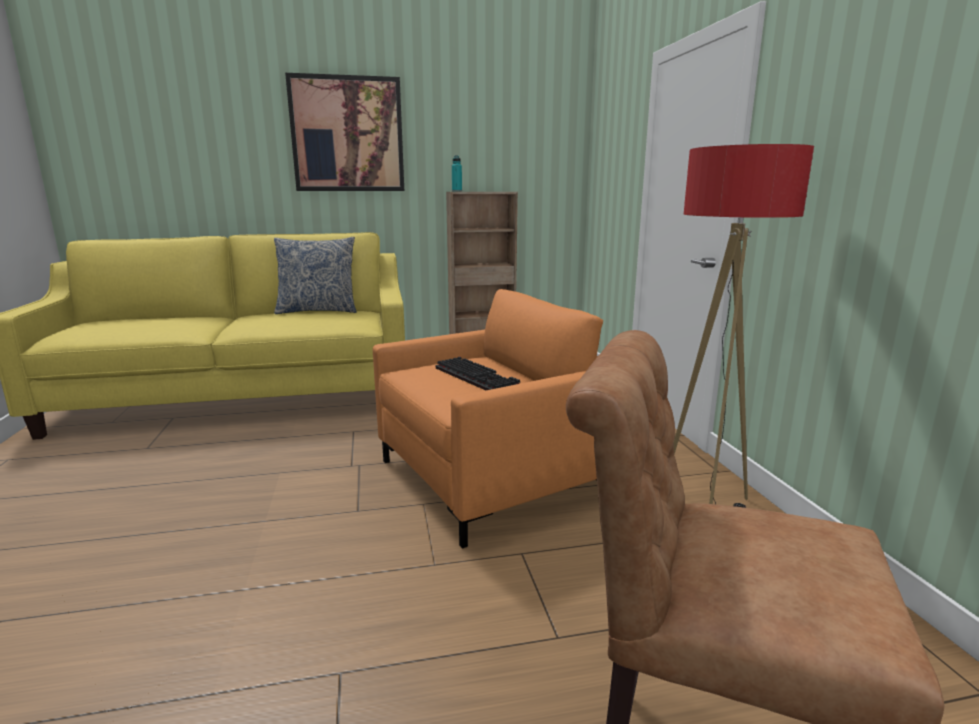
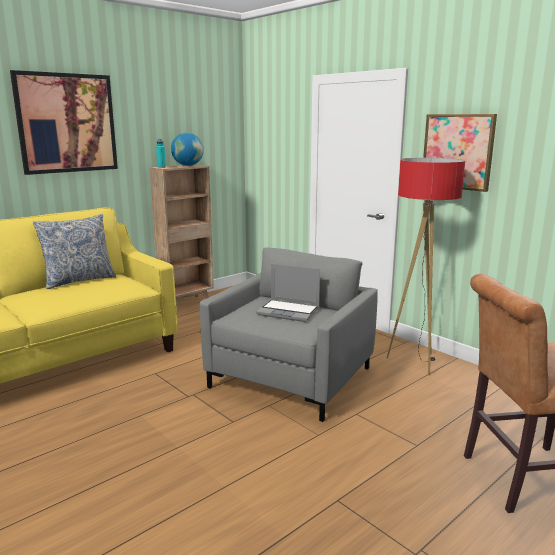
camera: 30 degrees left, 0 degrees up
orange armchair [373,289,603,548] -> grey armchair [200,247,378,422]
keyboard [436,356,520,390] -> laptop [256,264,320,322]
none -> globe [171,133,204,166]
none -> picture [423,114,497,192]

